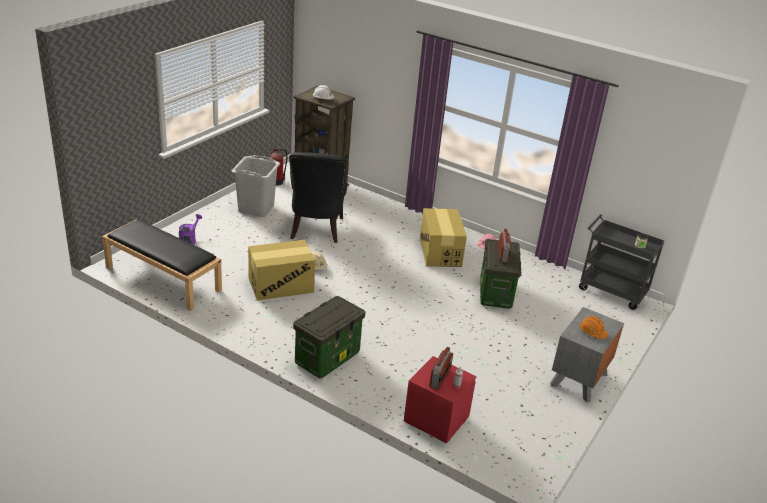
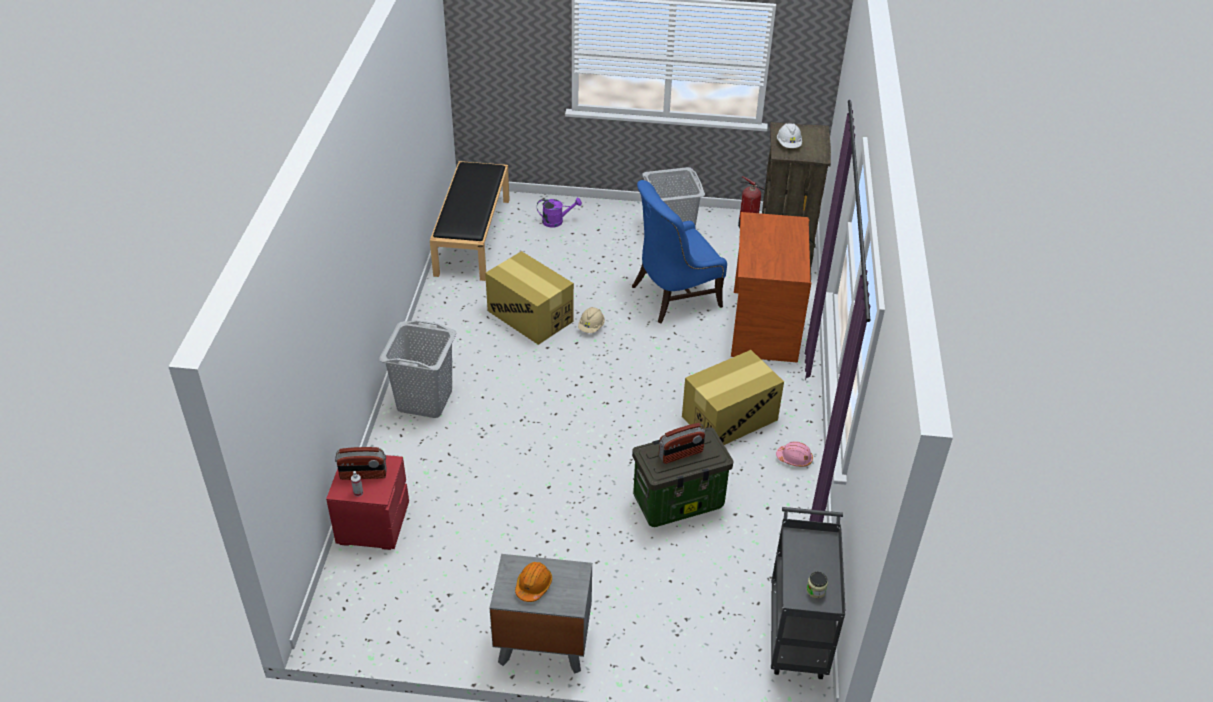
camera: 65 degrees right, 10 degrees up
black chair [289,152,347,243] -> blue chair [632,180,727,323]
storage box [293,296,365,378] -> grey laundry basket [379,320,457,418]
none -> brown desk [731,212,811,363]

